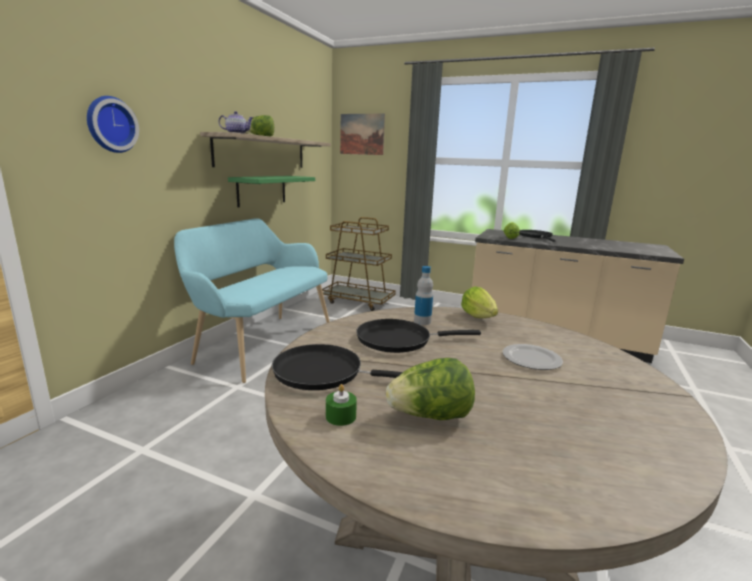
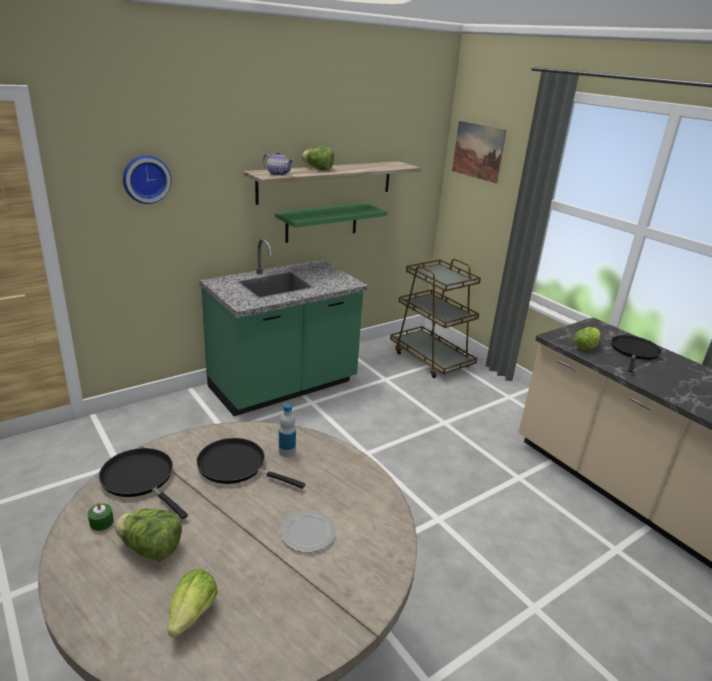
camera: 30 degrees right, 10 degrees up
turquoise bench [174,218,330,383] -> green counter [200,239,368,416]
lettuce [461,286,498,318] -> lettuce moved to [168,569,218,638]

